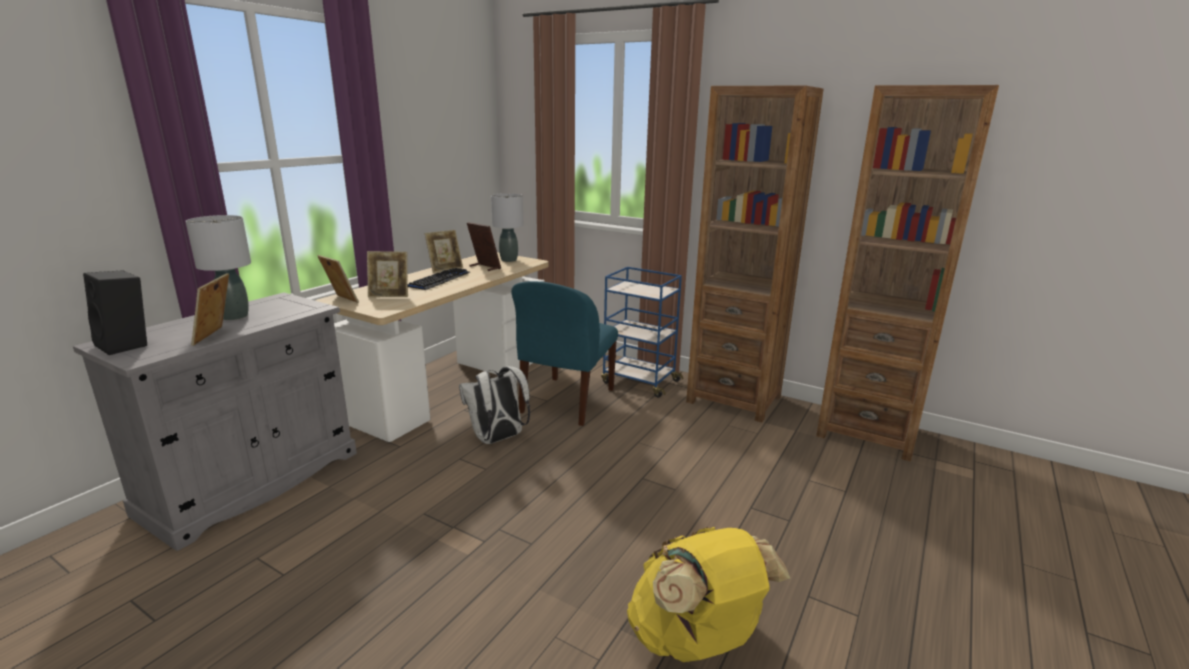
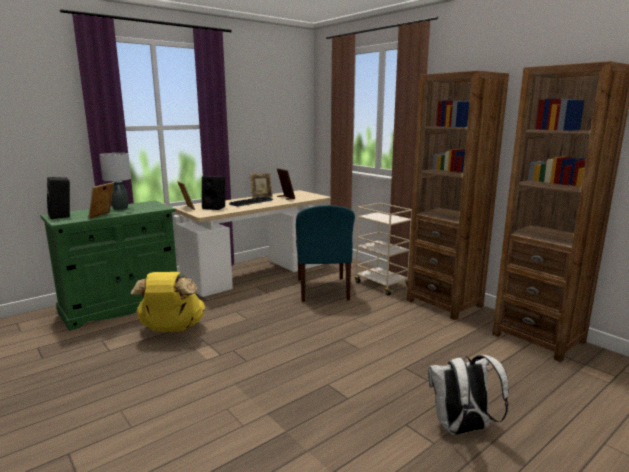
camera: 20 degrees right, 5 degrees down
grey cabinet [73,292,357,551] -> green cabinet [40,201,177,331]
picture frame [367,251,408,298] -> black speaker [202,176,225,210]
white backpack [459,366,530,444] -> white backpack moved to [428,355,509,435]
grey table lamp [491,193,523,262] -> none
blue chair [511,281,618,426] -> blue chair turned 45 degrees counterclockwise [296,205,355,302]
blue cart [601,267,683,398] -> beige cart [355,203,412,296]
yellow backpack [627,526,791,662] -> yellow backpack moved to [131,272,205,332]

